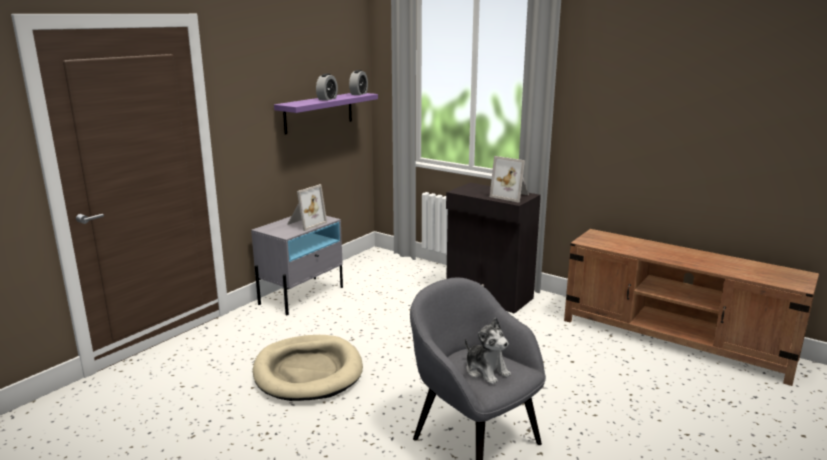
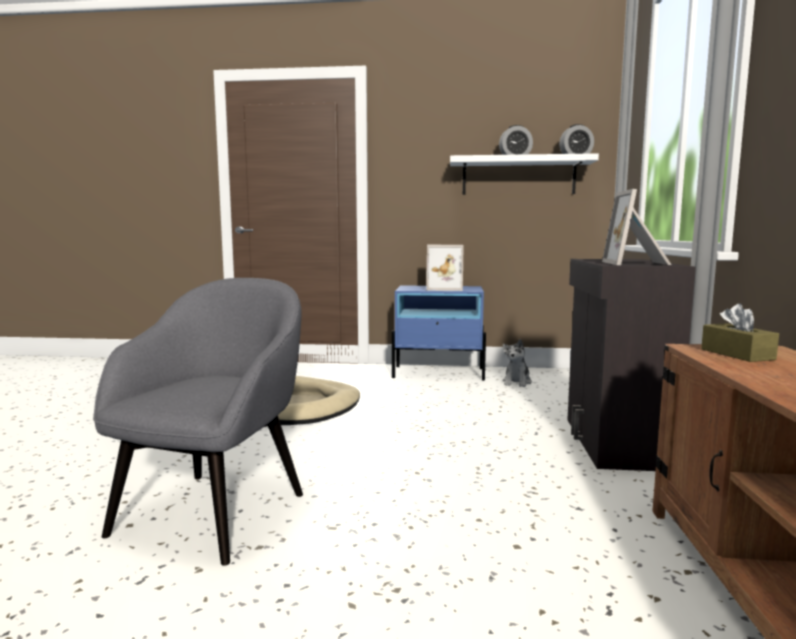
camera: 60 degrees right, 10 degrees down
grey nightstand [251,216,343,315] -> blue nightstand [392,285,486,380]
purple shelf [274,93,378,135] -> white shelf [450,153,599,195]
plush toy [465,318,511,385] -> plush toy moved to [503,339,532,387]
none -> brown tissue box [701,304,779,362]

